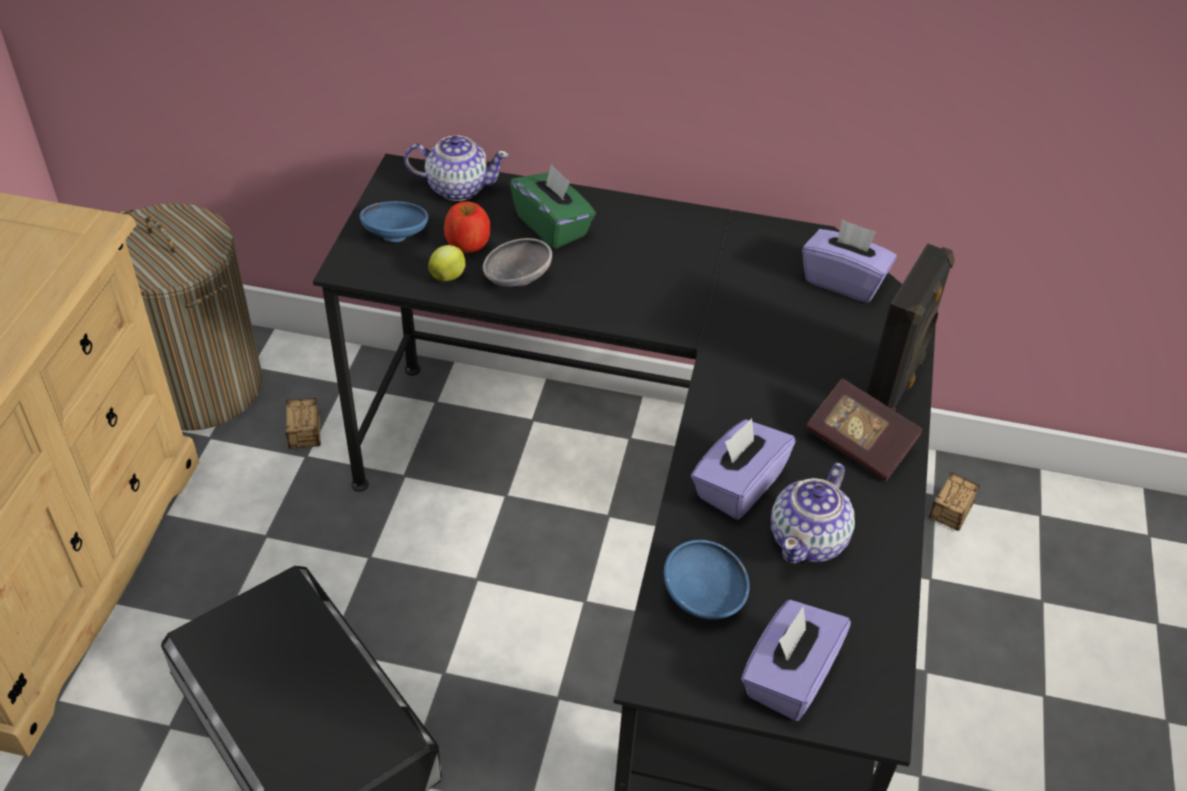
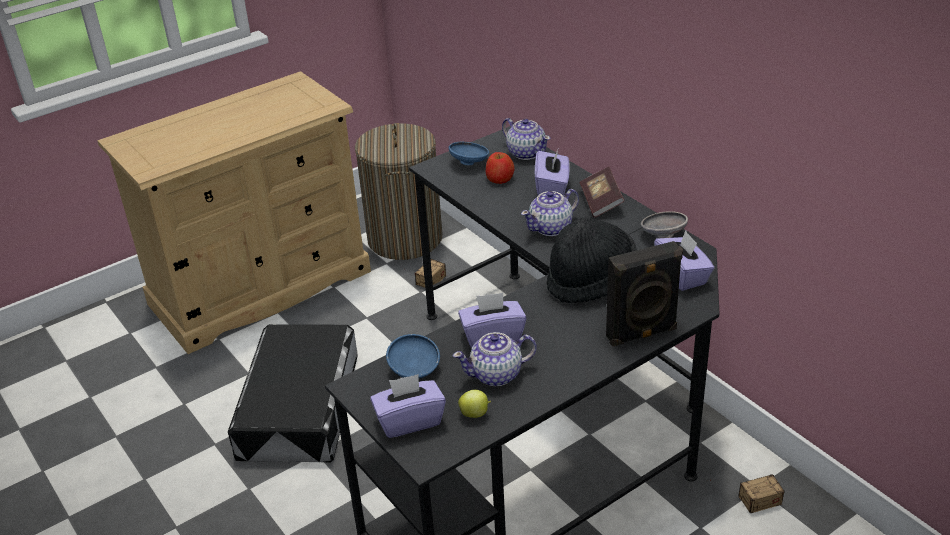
camera: 45 degrees right, 10 degrees down
apple [428,245,465,282] -> apple moved to [458,390,491,418]
grey bowl [483,238,552,287] -> grey bowl moved to [641,211,688,238]
green tissue box [510,163,596,249] -> purple tissue box [535,150,570,196]
book [806,378,923,481] -> book moved to [580,167,624,218]
none -> teapot [521,189,579,236]
none -> black hat [547,217,637,303]

